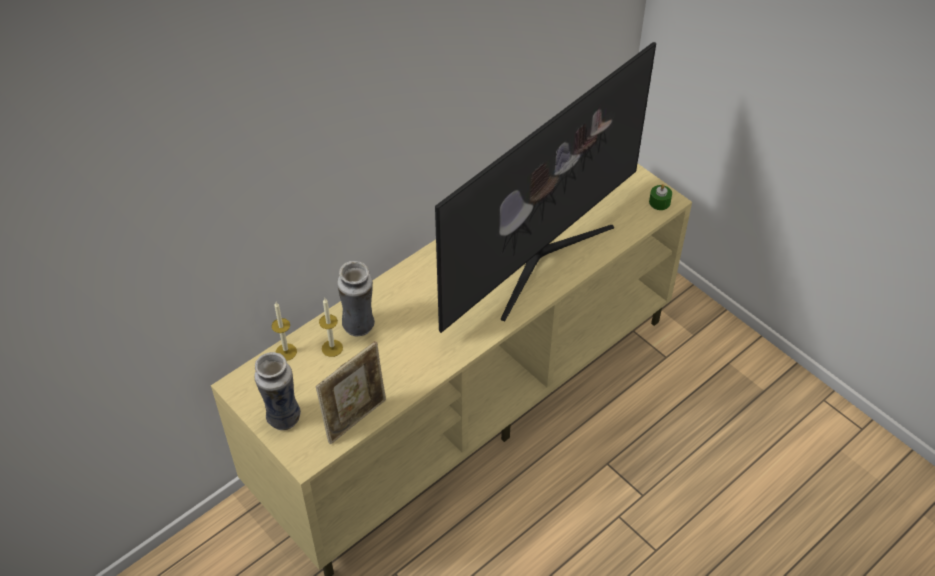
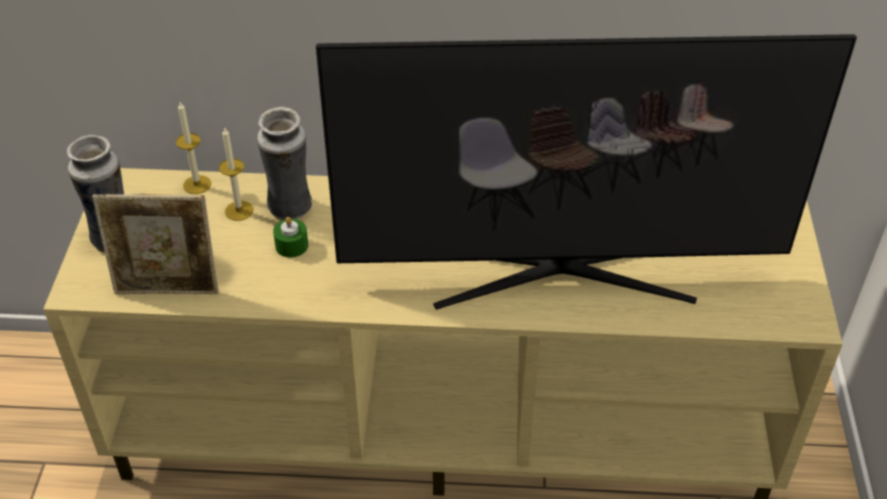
camera: 45 degrees right, 5 degrees down
green candle [649,184,672,210] -> green candle moved to [273,217,308,257]

